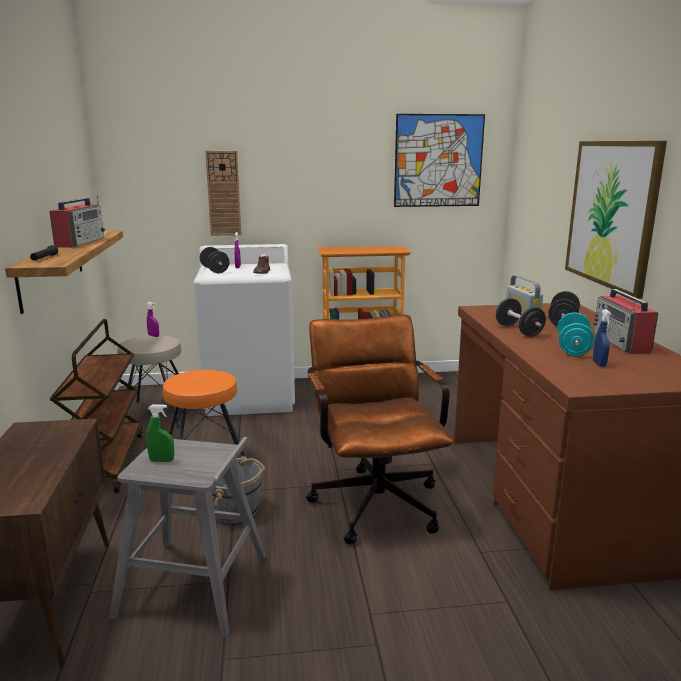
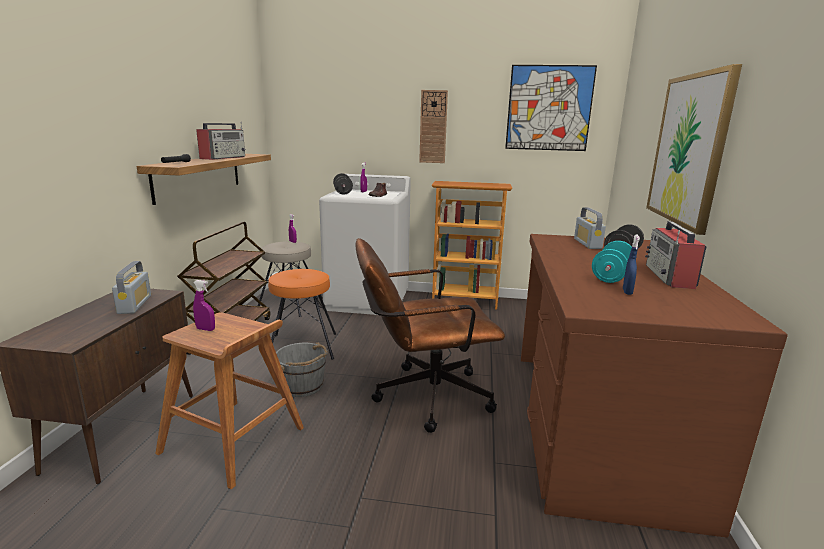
camera: 15 degrees right, 0 degrees up
grey stool [109,437,266,637] -> brown stool [155,313,304,489]
green spray bottle [146,405,174,462] -> purple spray bottle [193,280,215,331]
wall clock [205,151,242,236] -> wall clock moved to [419,90,448,163]
brown office chair [306,315,454,544] -> brown office chair turned 105 degrees counterclockwise [355,238,505,433]
black dumbbell [496,298,546,337] -> none
none -> radio [112,261,151,314]

